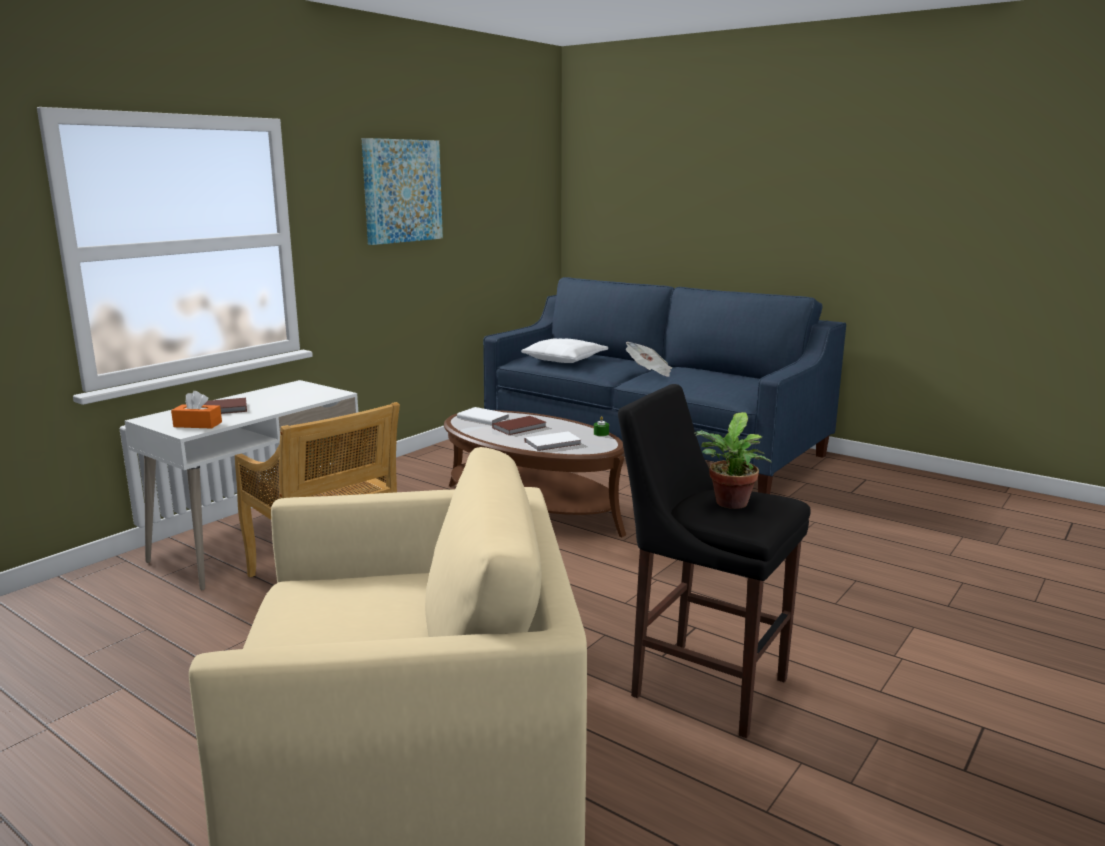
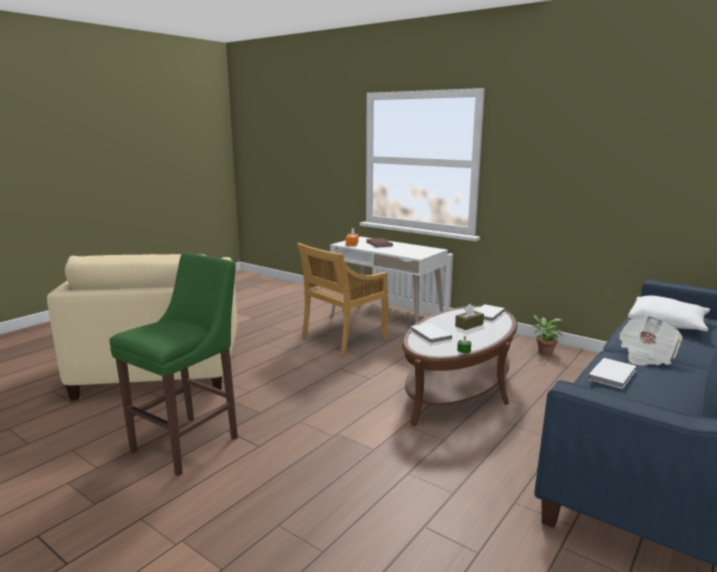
camera: 90 degrees right, 0 degrees up
picture [362,138,443,245] -> none
brown book [492,416,546,435] -> brown tissue box [455,304,484,330]
black stool [618,384,810,738] -> green stool [110,252,238,476]
potted plant [694,412,772,509] -> potted plant moved to [532,315,563,355]
none -> white book [587,358,636,389]

